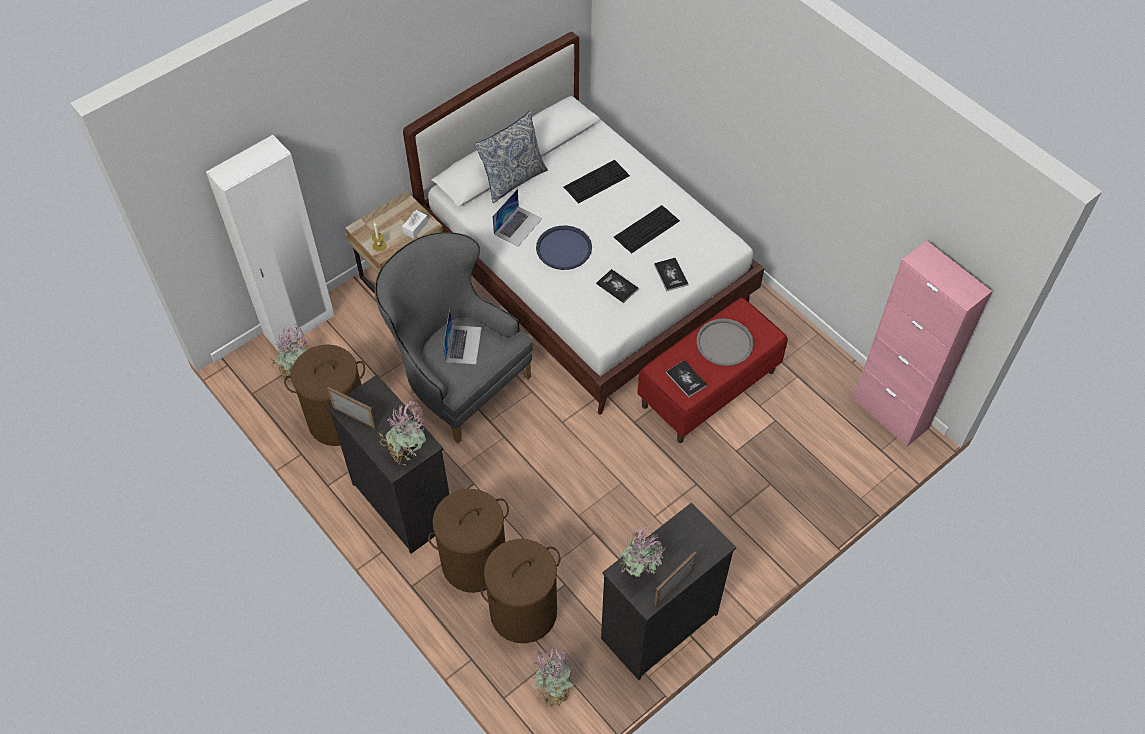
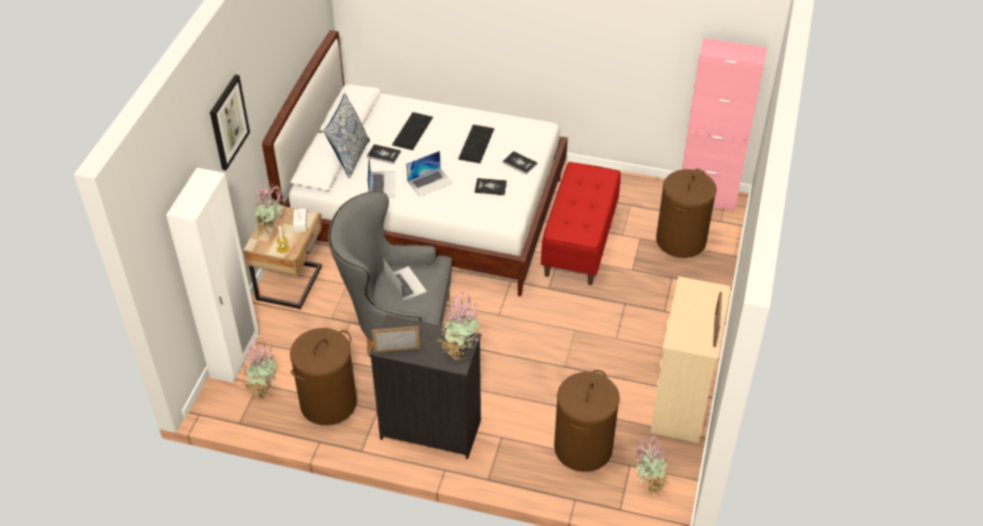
camera: 35 degrees left, 10 degrees down
brown laundry basket [428,489,509,593] -> brown laundry basket moved to [656,169,717,258]
blue tray [536,226,592,270] -> laptop [406,151,452,197]
black dresser [601,503,736,680] -> beige dresser [650,276,731,443]
potted plant [618,528,666,577] -> potted plant moved to [253,182,284,233]
book [666,360,707,398] -> book moved to [367,144,401,164]
grey tray [697,318,754,366] -> none
none -> picture [210,75,250,170]

